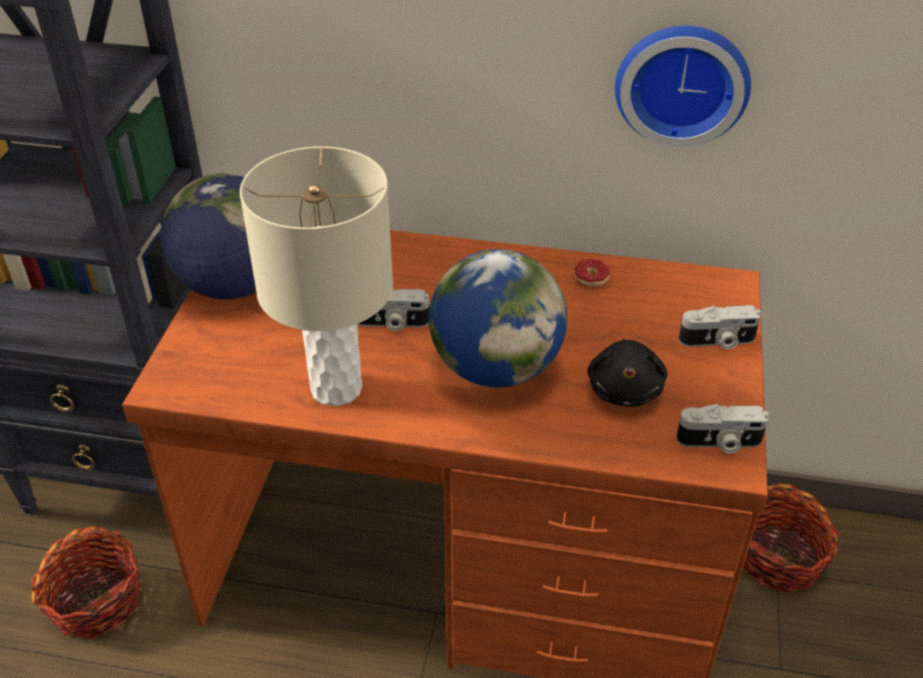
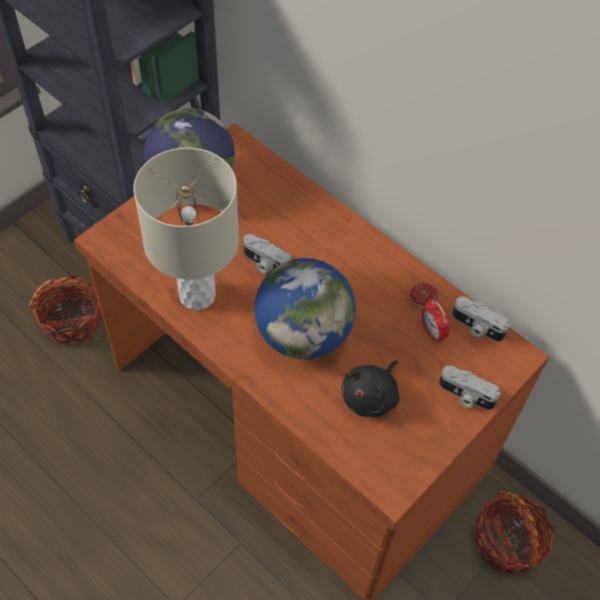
camera: 30 degrees right, 15 degrees up
wall clock [615,26,751,147] -> none
camera [676,404,769,454] -> camera moved to [452,297,510,342]
none -> alarm clock [422,300,451,343]

